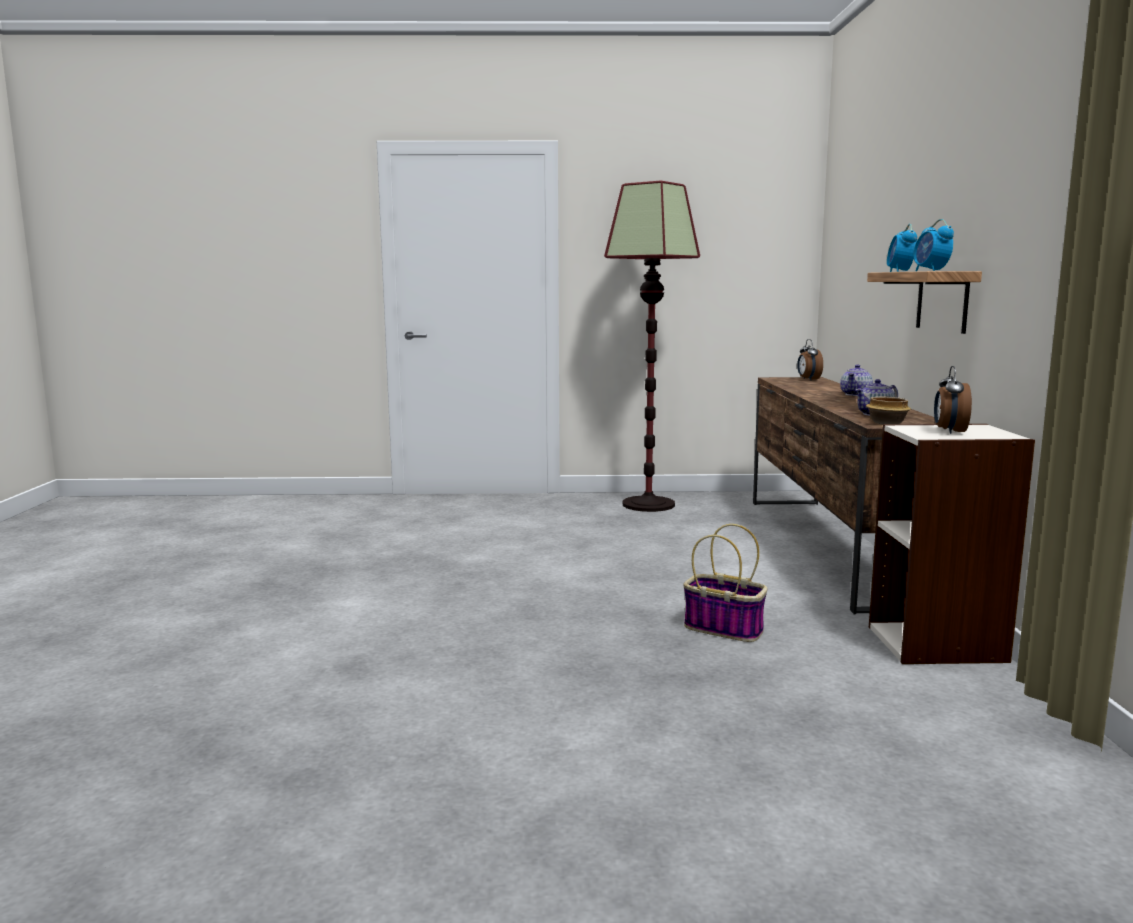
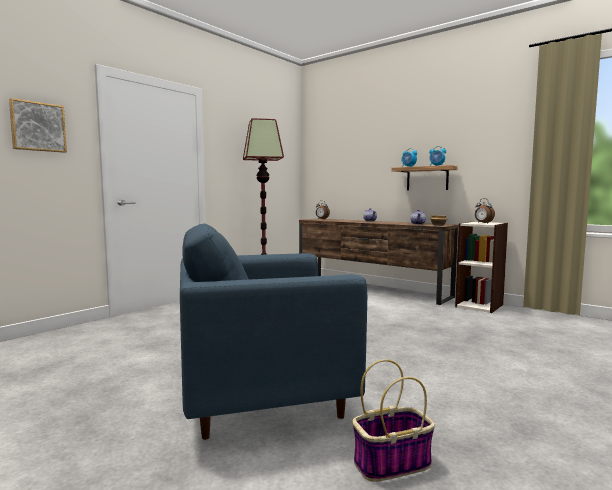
camera: 50 degrees left, 5 degrees down
basket [683,524,767,642] -> basket moved to [353,359,435,482]
none -> picture [9,98,67,153]
none -> blue armchair [180,224,367,440]

